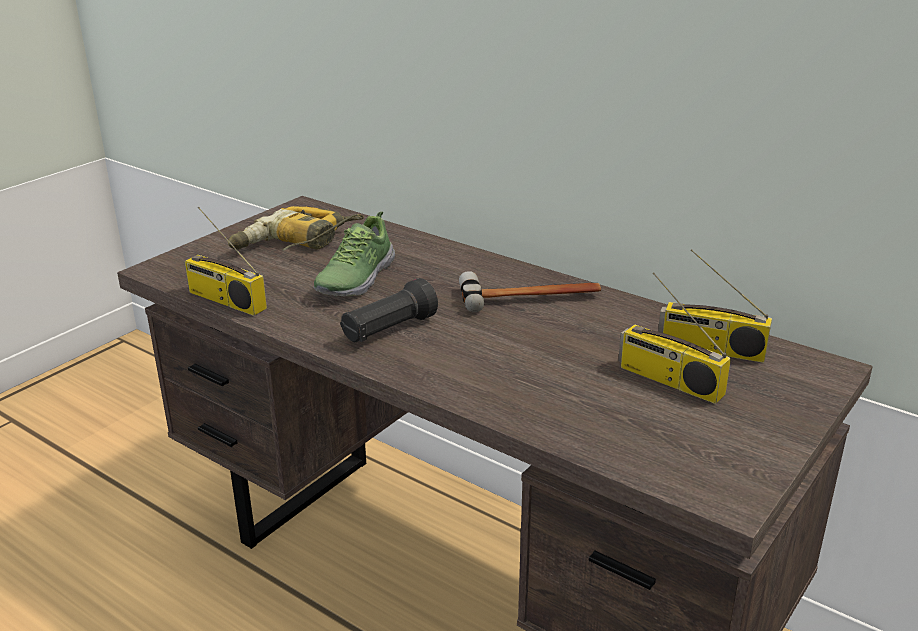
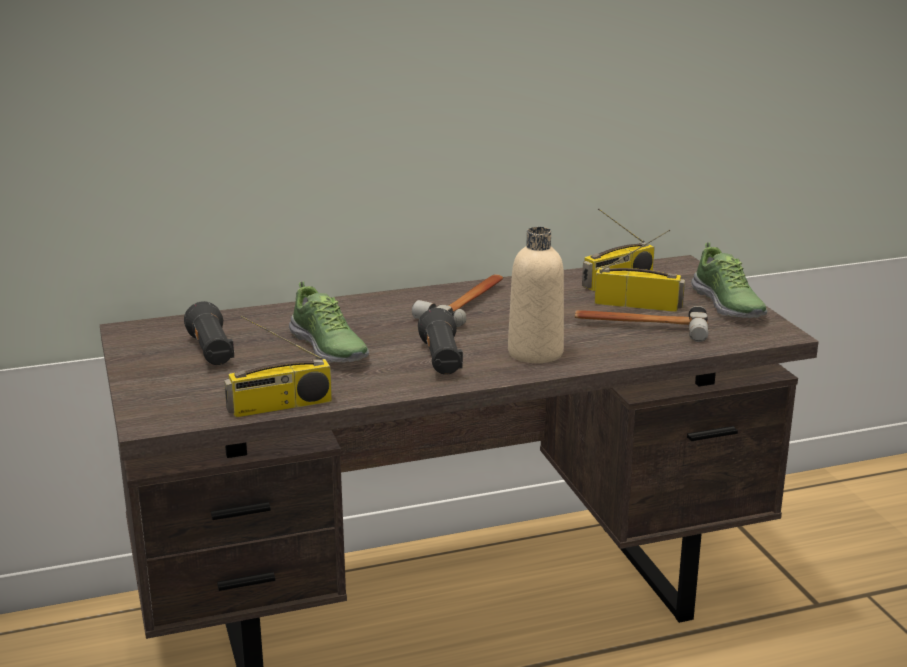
camera: 55 degrees left, 5 degrees down
power drill [228,206,364,251] -> black flashlight [184,301,234,365]
radio [618,272,731,404] -> radio turned 150 degrees counterclockwise [595,229,685,312]
none -> beige bottle [508,227,564,363]
none -> hammer [575,306,708,342]
none -> shoe [691,242,767,318]

